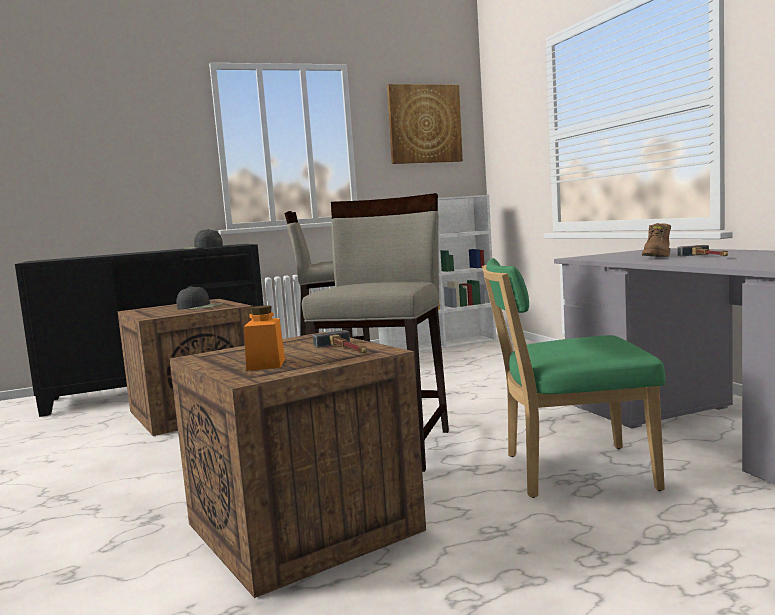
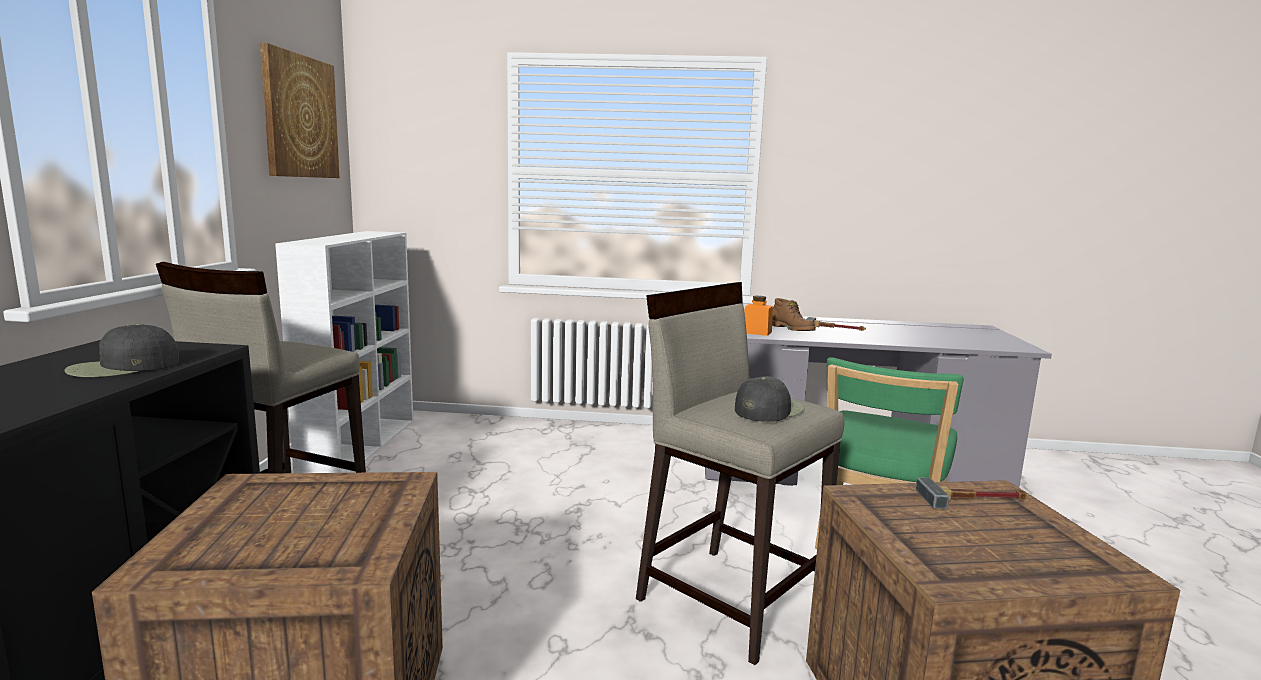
camera: 65 degrees left, 5 degrees up
black cap [176,286,223,309] -> black cap moved to [735,376,805,422]
orange jar [244,305,285,371] -> orange jar moved to [744,296,773,336]

